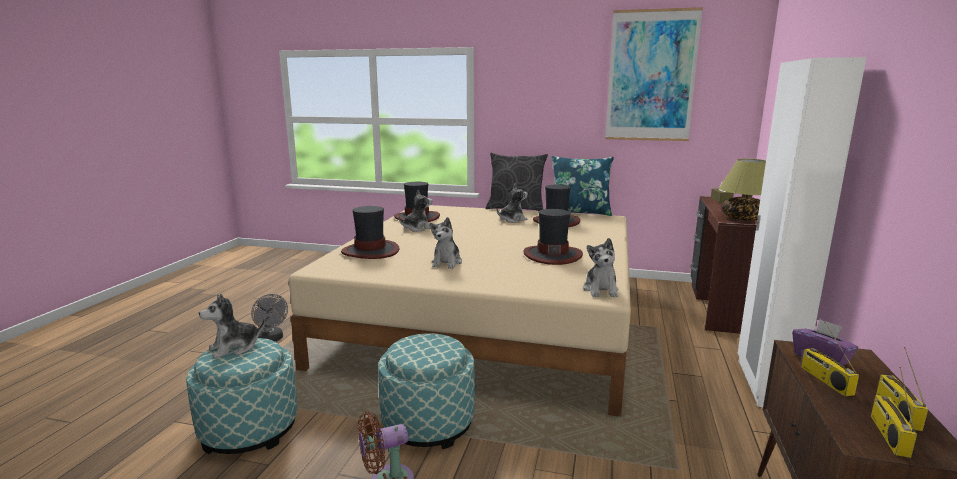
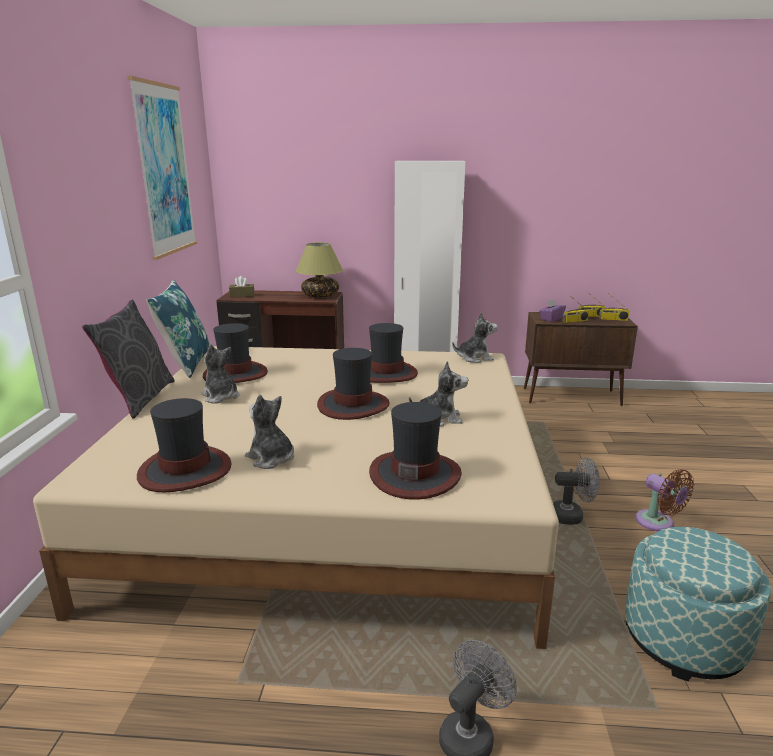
camera: 100 degrees left, 5 degrees up
plush toy [199,294,265,358] -> none
ottoman [378,333,475,449] -> grey fan [553,457,600,525]
none -> hat [317,348,390,420]

